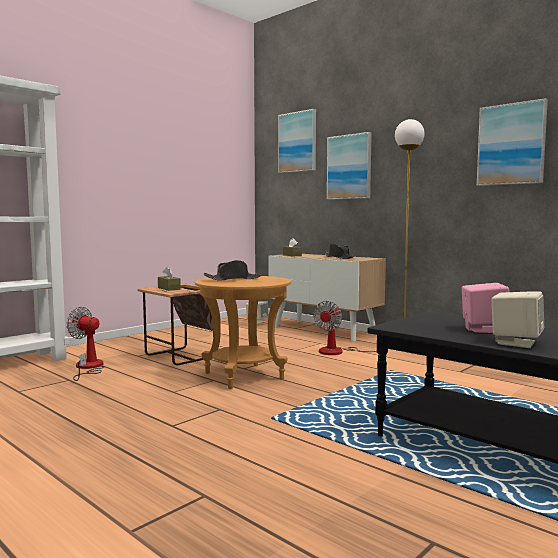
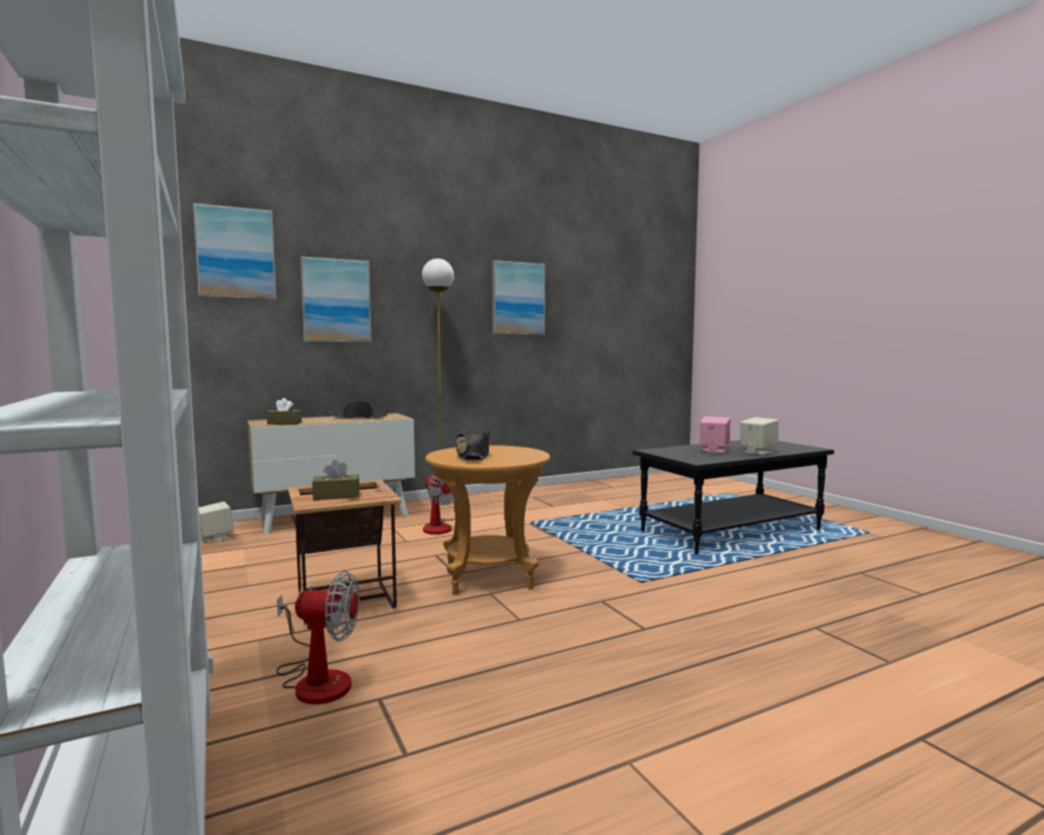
camera: 70 degrees left, 0 degrees up
fan [67,306,105,381] -> fan turned 135 degrees counterclockwise [276,571,360,704]

